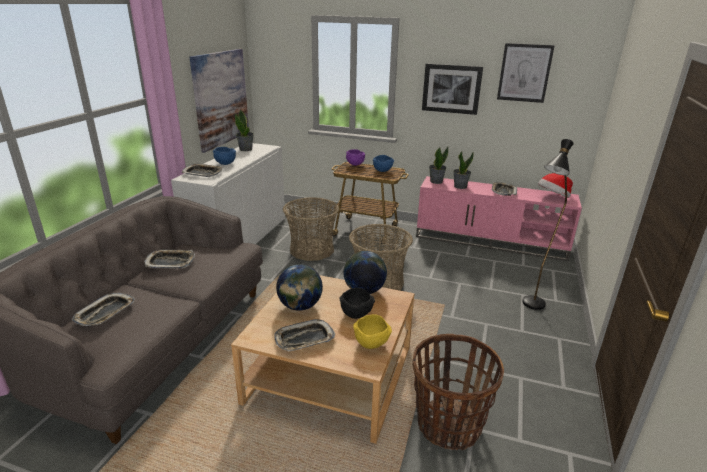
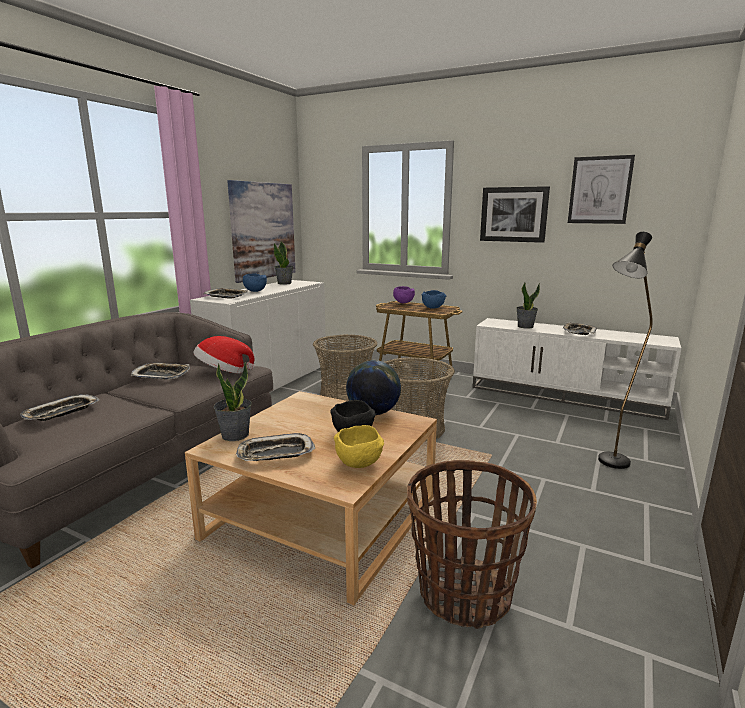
camera: 10 degrees right, 10 degrees down
globe [276,264,323,311] -> none
pink tv stand [416,176,582,261] -> white tv stand [473,318,682,420]
potted plant [429,147,448,184] -> potted plant moved to [214,362,252,441]
hat [538,173,573,198] -> hat moved to [193,336,255,374]

